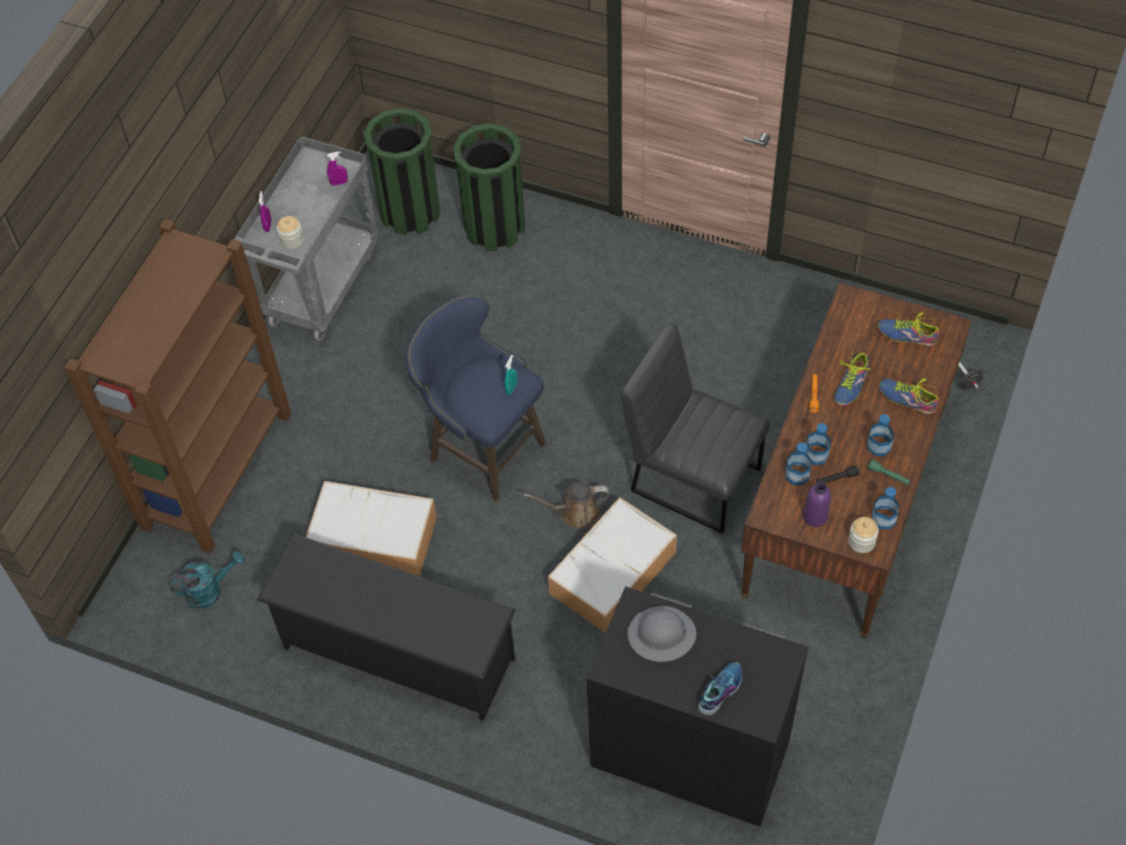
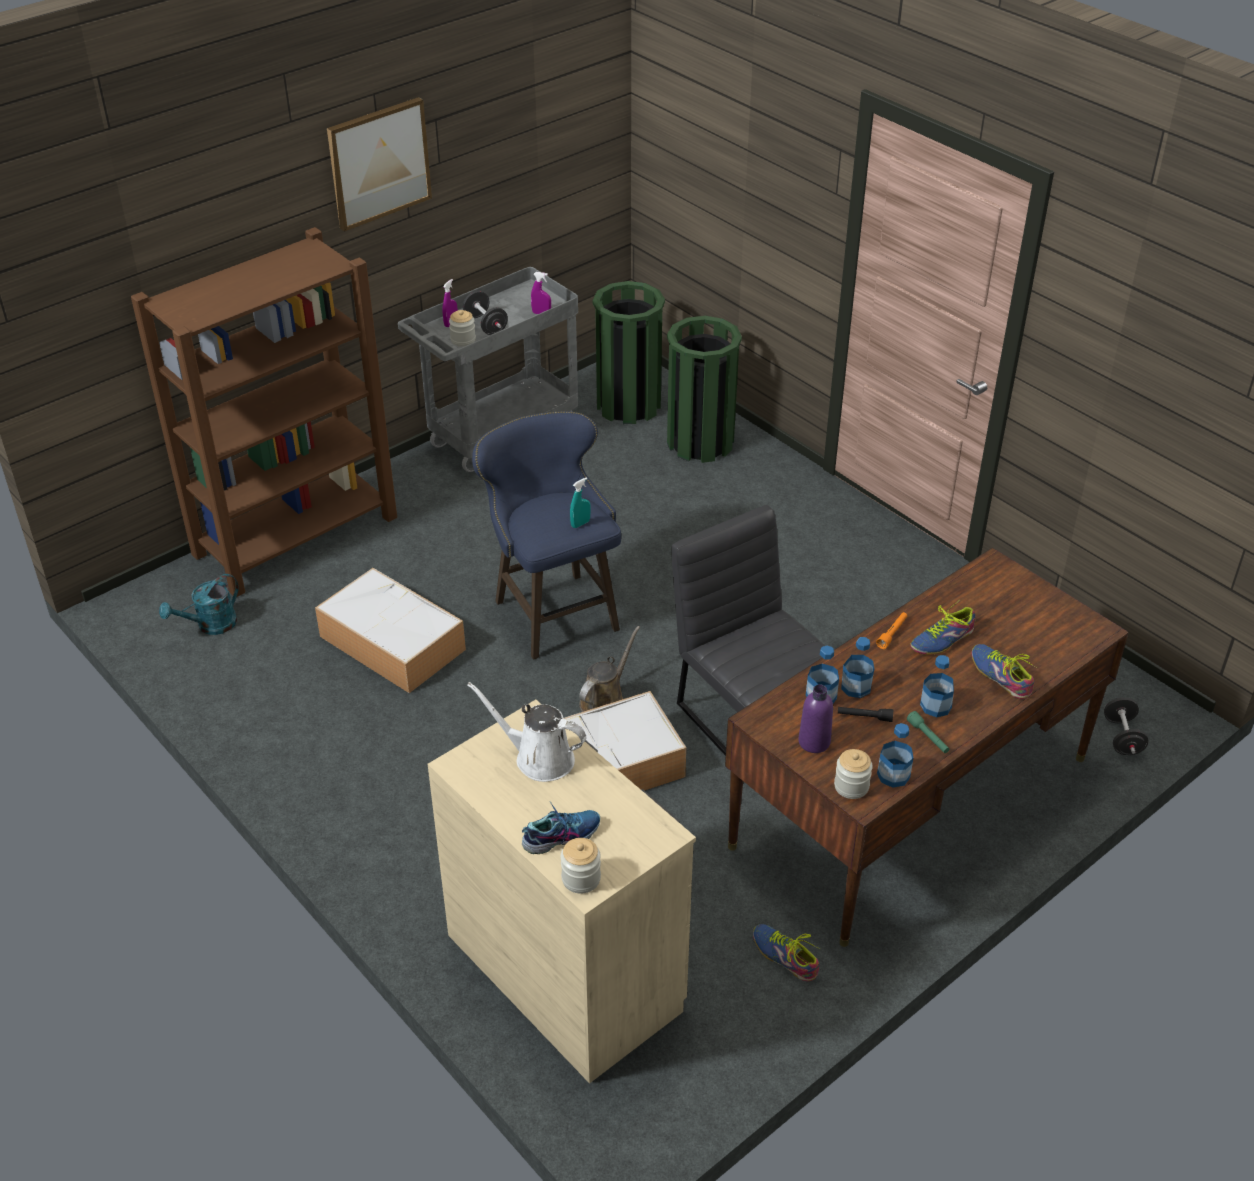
camera: 25 degrees right, 15 degrees down
turquoise watering can [169,551,245,609] -> turquoise watering can turned 135 degrees clockwise [159,574,239,635]
black shoe rack [257,533,516,721] -> none
brown watering can [524,482,609,529] -> brown watering can turned 105 degrees clockwise [579,626,640,712]
black dresser [587,586,809,827] -> beige dresser [428,700,696,1084]
grey hard hat [627,606,696,662] -> white watering can [467,682,586,782]
shoe [878,312,940,346] -> shoe moved to [753,924,820,981]
none -> picture [327,97,432,231]
none -> black dumbbell [463,291,508,335]
none -> jar [561,838,601,894]

